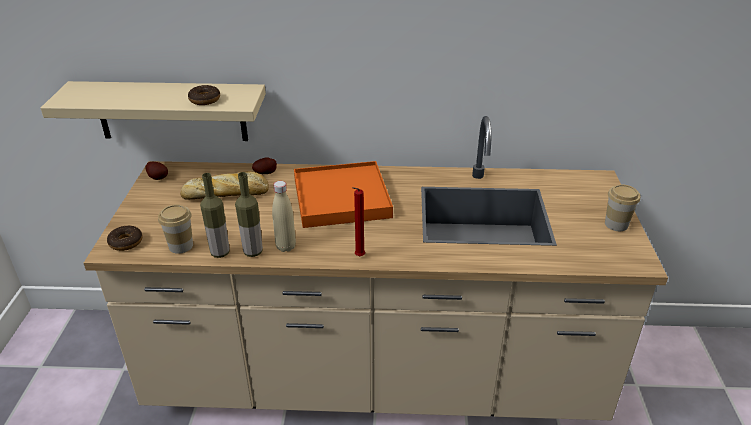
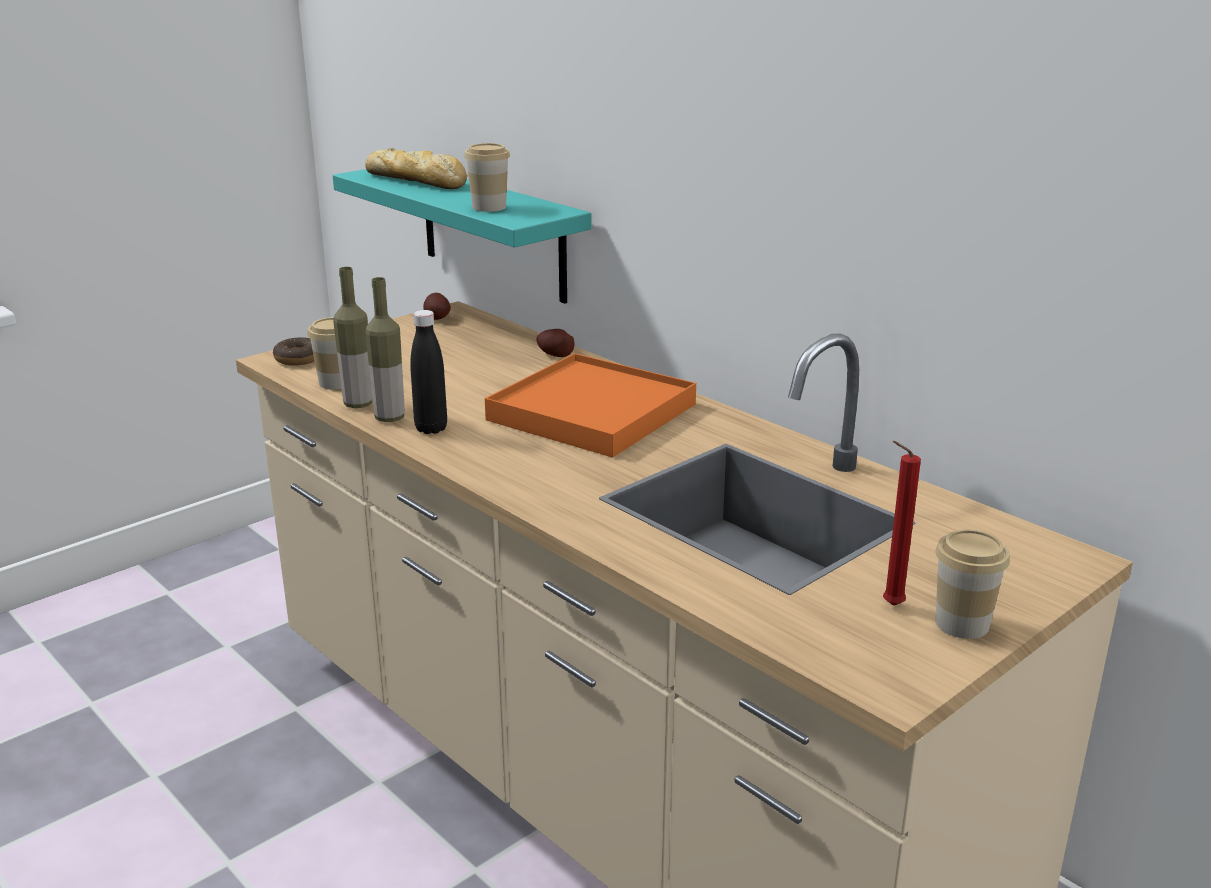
camera: 45 degrees right, 10 degrees down
beige shelf [41,81,266,141] -> turquoise shelf [333,169,591,304]
bread [180,172,269,200] -> bread moved to [365,148,467,189]
donut [188,85,220,105] -> cup [464,143,510,212]
beige bottle [272,181,296,252] -> black bottle [410,310,447,434]
red candle [352,187,365,256] -> red candle moved to [883,441,921,606]

